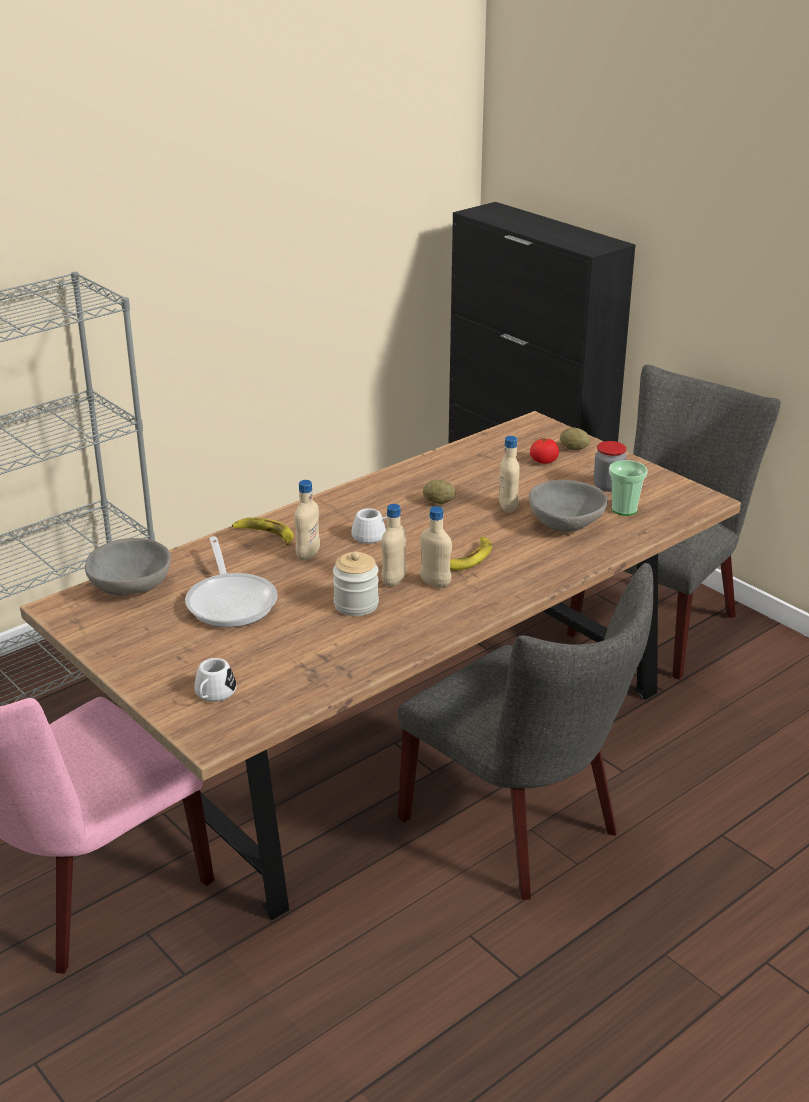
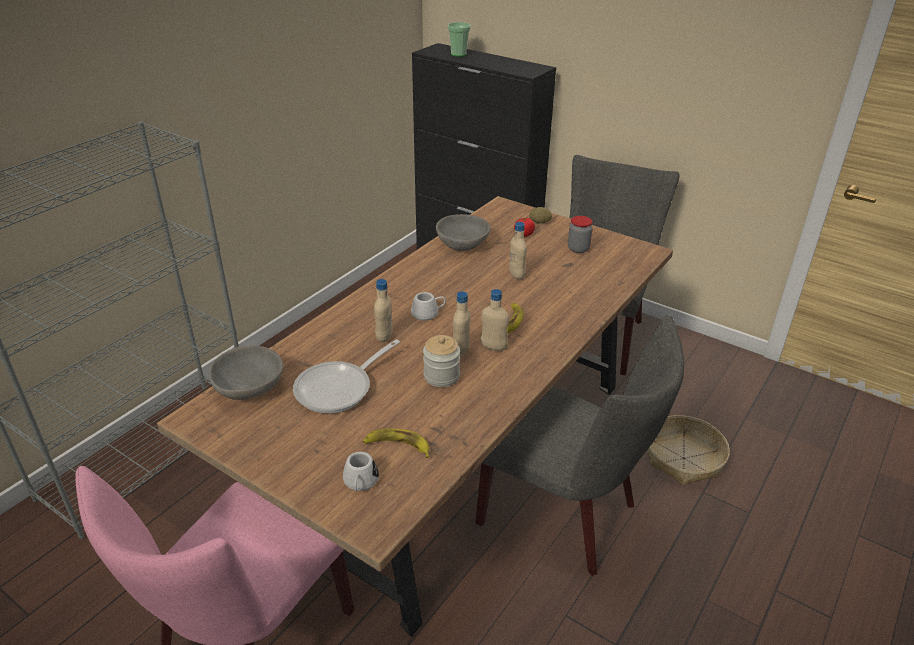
camera: 15 degrees left, 5 degrees up
frying pan [185,536,278,627] -> frying pan turned 75 degrees clockwise [293,339,400,414]
banana [232,518,294,545] -> banana moved to [363,428,429,458]
potato [423,480,456,504] -> none
grey bowl [529,480,608,532] -> grey bowl moved to [436,214,490,251]
cup [609,460,648,516] -> cup moved to [447,22,471,57]
none -> basket [648,415,730,485]

